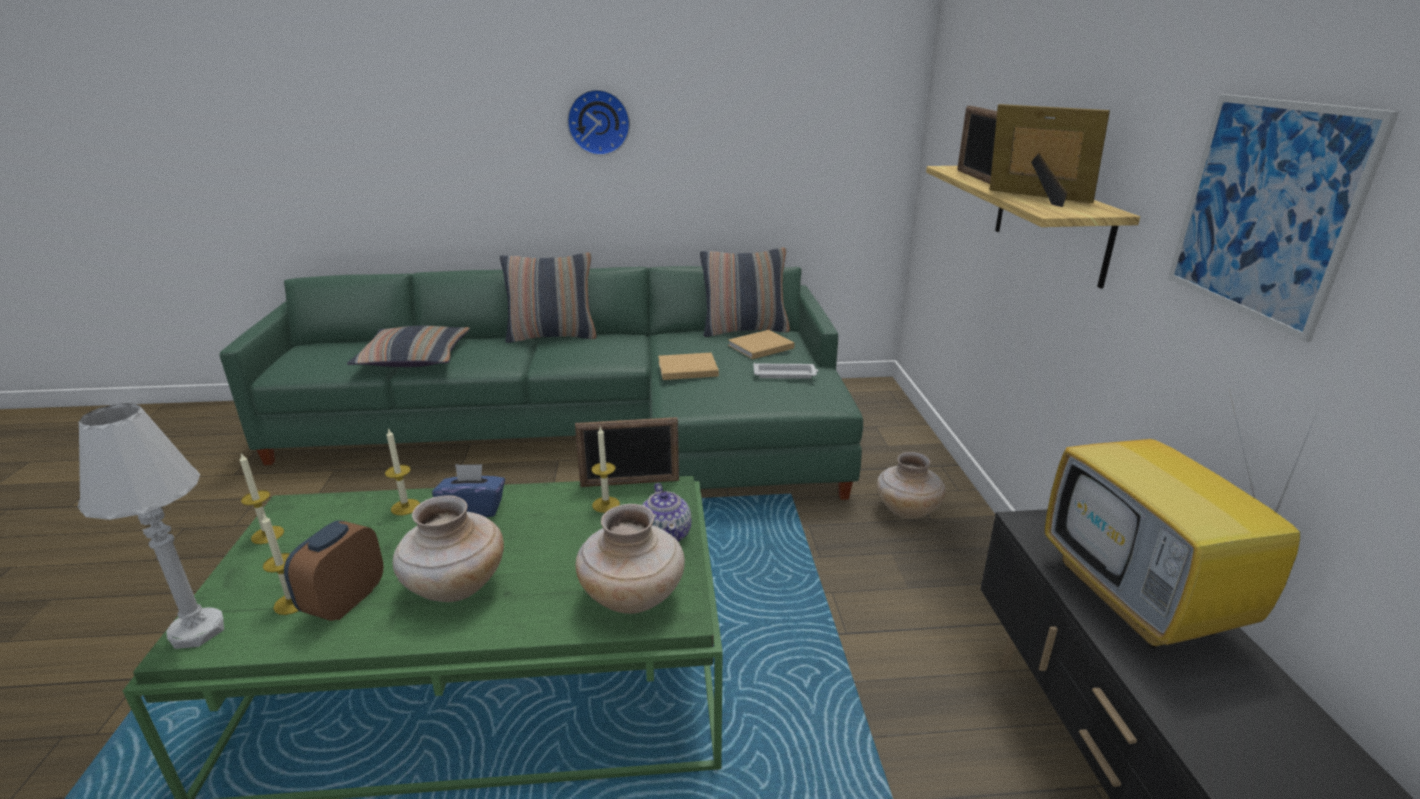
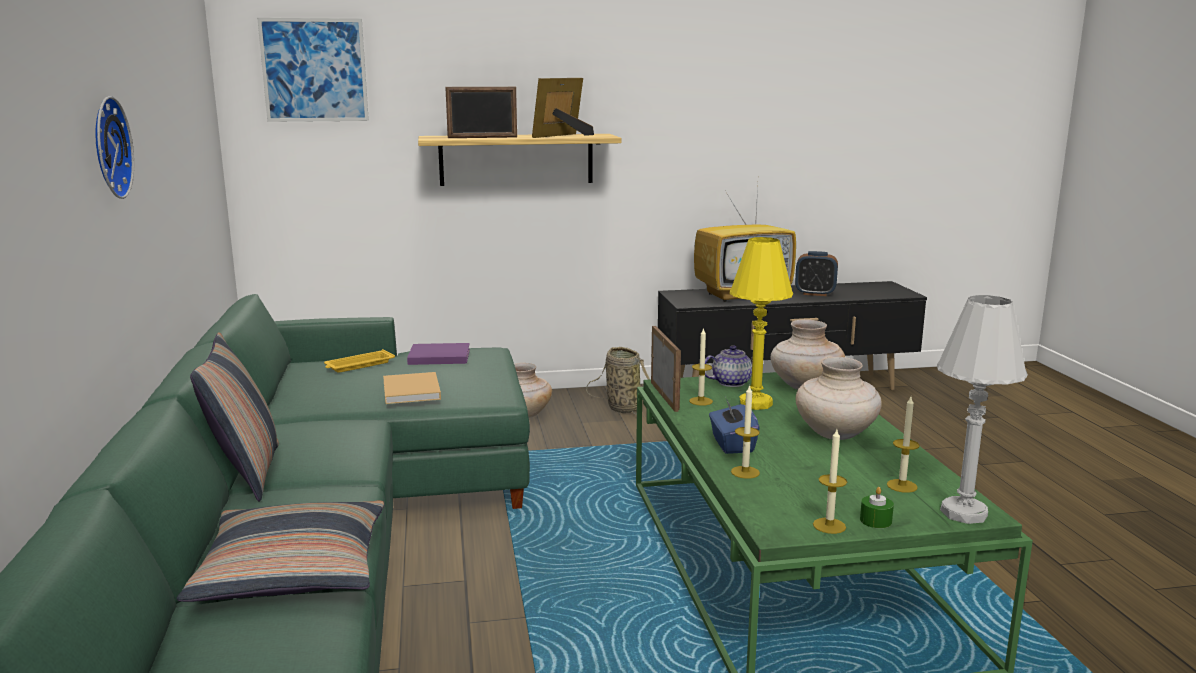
camera: 95 degrees left, 10 degrees down
alarm clock [284,521,383,621] -> alarm clock moved to [795,251,838,296]
pillow [700,247,790,337] -> none
beige book [728,330,795,359] -> yellow tray [324,349,395,373]
white tray [753,363,819,379] -> purple book [407,343,470,365]
picture [1168,94,1399,342] -> picture moved to [257,18,369,122]
none -> basket [586,347,650,417]
none -> yellow table lamp [729,237,793,410]
none -> green candle [860,487,894,528]

